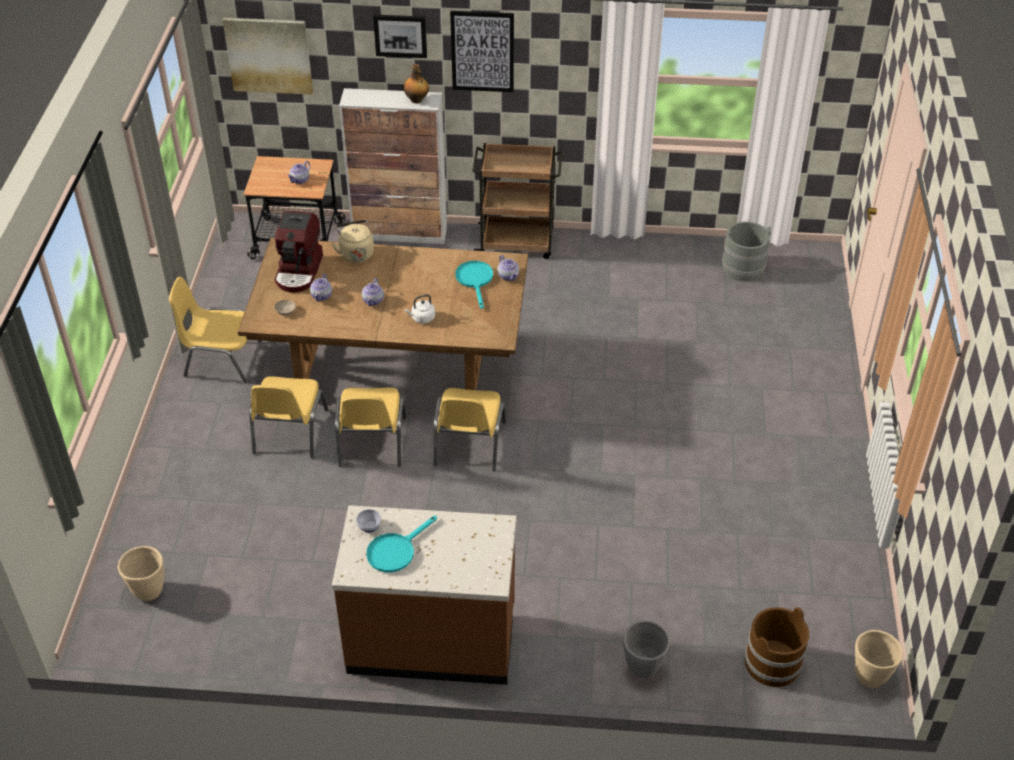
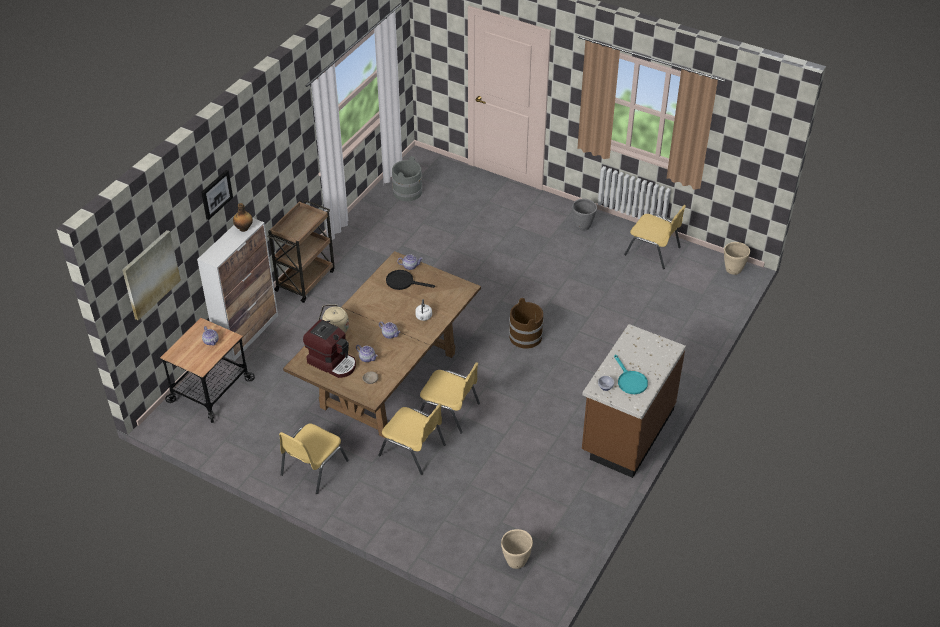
camera: 65 degrees left, 0 degrees up
yellow chair [433,388,506,471] -> yellow chair moved to [624,205,686,269]
picture [450,11,514,92] -> none
turquoise frying pan [455,261,493,309] -> black frying pan [386,270,435,290]
grey planter [623,621,670,678] -> grey planter moved to [572,199,597,230]
brown bucket [745,607,809,687] -> brown bucket moved to [509,298,544,349]

